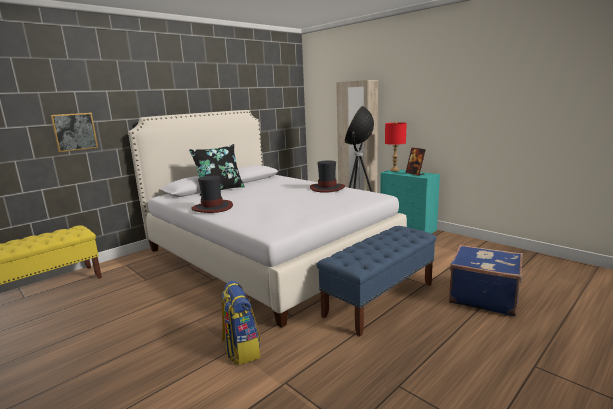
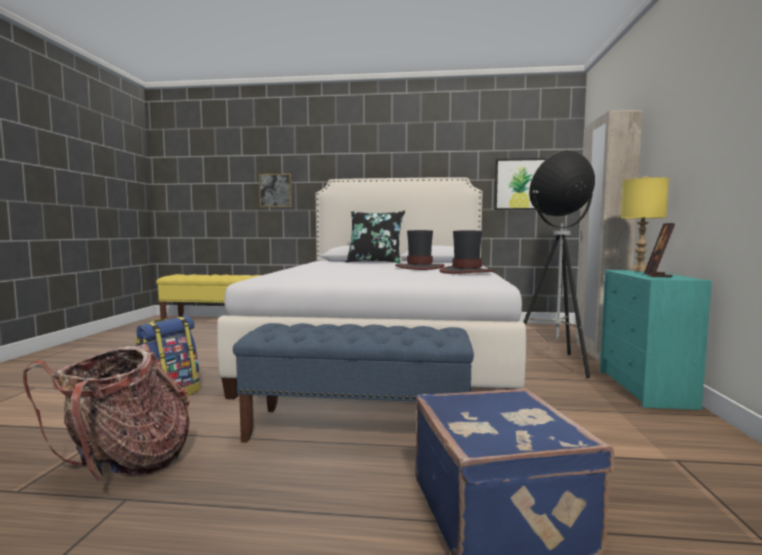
camera: 50 degrees right, 10 degrees down
hat [191,176,233,213] -> hat moved to [395,230,444,270]
red table lamp [385,121,407,171] -> yellow table lamp [621,176,669,272]
none -> backpack [23,344,190,484]
none -> picture [494,158,547,210]

